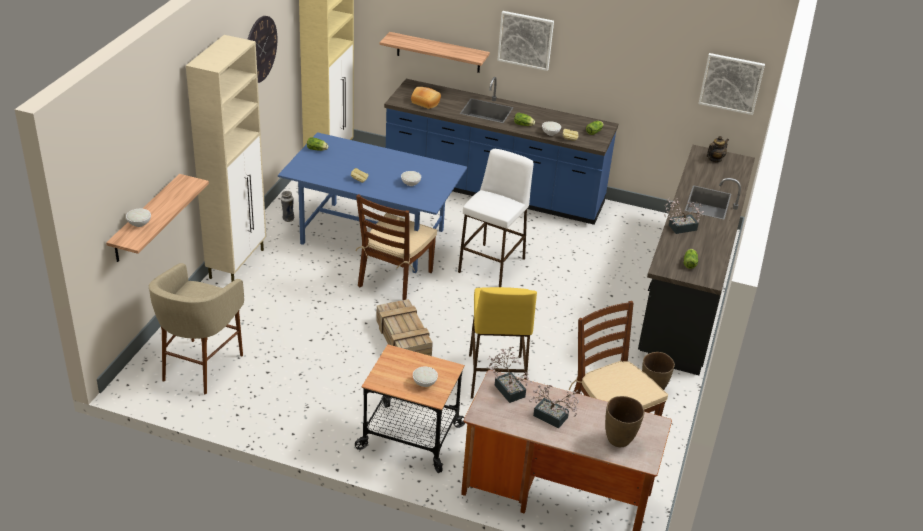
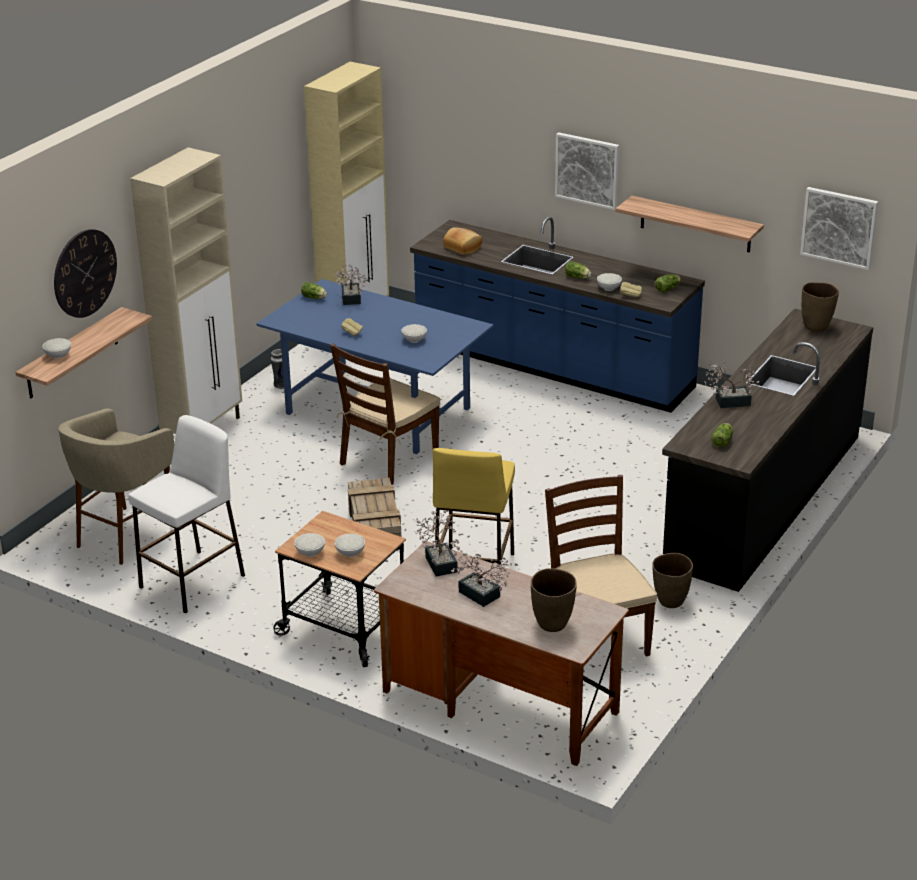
camera: 15 degrees right, 5 degrees down
wall clock [247,16,277,83] -> wall clock moved to [54,229,117,318]
shelf [380,32,490,73] -> shelf moved to [615,196,764,253]
white stool [458,149,534,287] -> white stool moved to [128,415,245,614]
teapot [707,136,729,162] -> brown vase [801,282,839,332]
none -> white bowl [295,533,325,557]
none -> potted plant [336,264,368,305]

